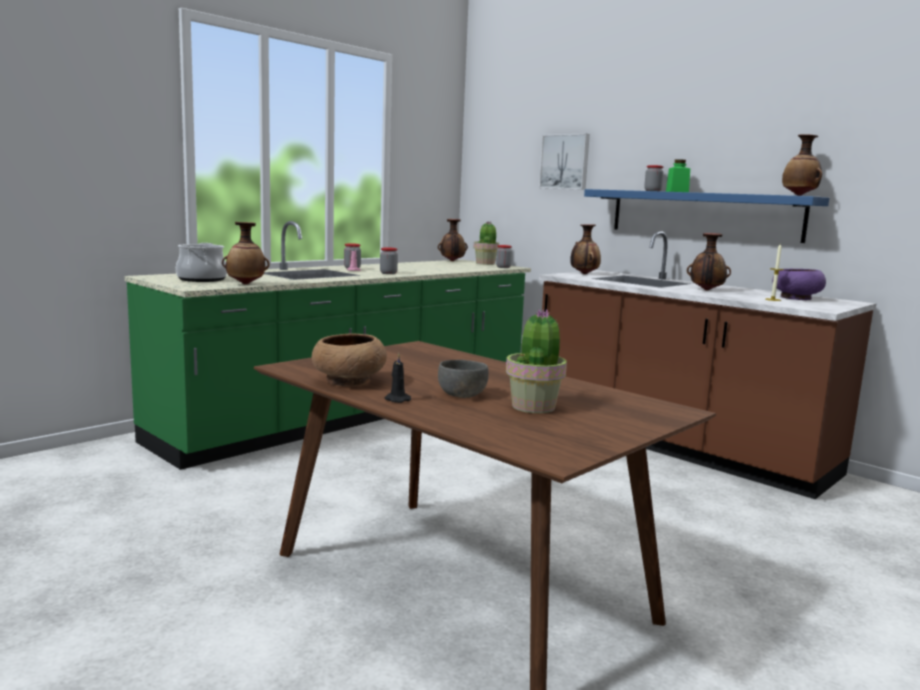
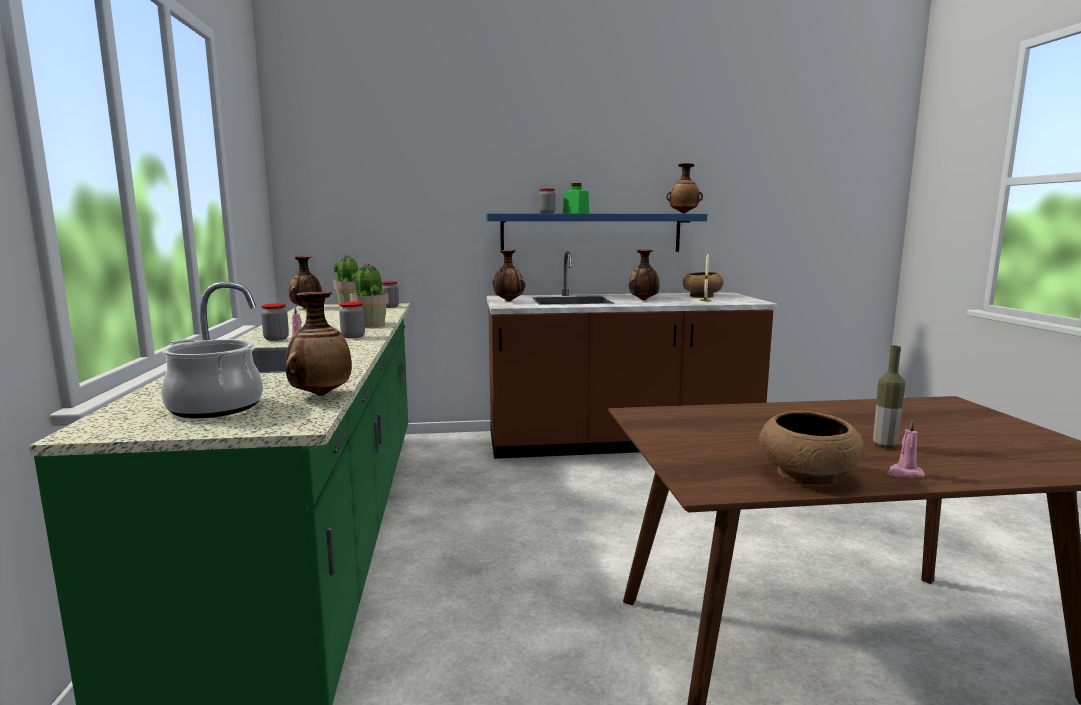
camera: 50 degrees left, 0 degrees up
black candle [385,353,411,403] -> pink candle [887,419,925,478]
grey bowl [438,360,489,398] -> bottle [873,346,905,449]
potted plant [506,309,567,413] -> potted plant moved to [350,262,389,327]
picture [539,133,590,190] -> none
purple bowl [772,269,826,300] -> brown bowl [683,272,724,298]

